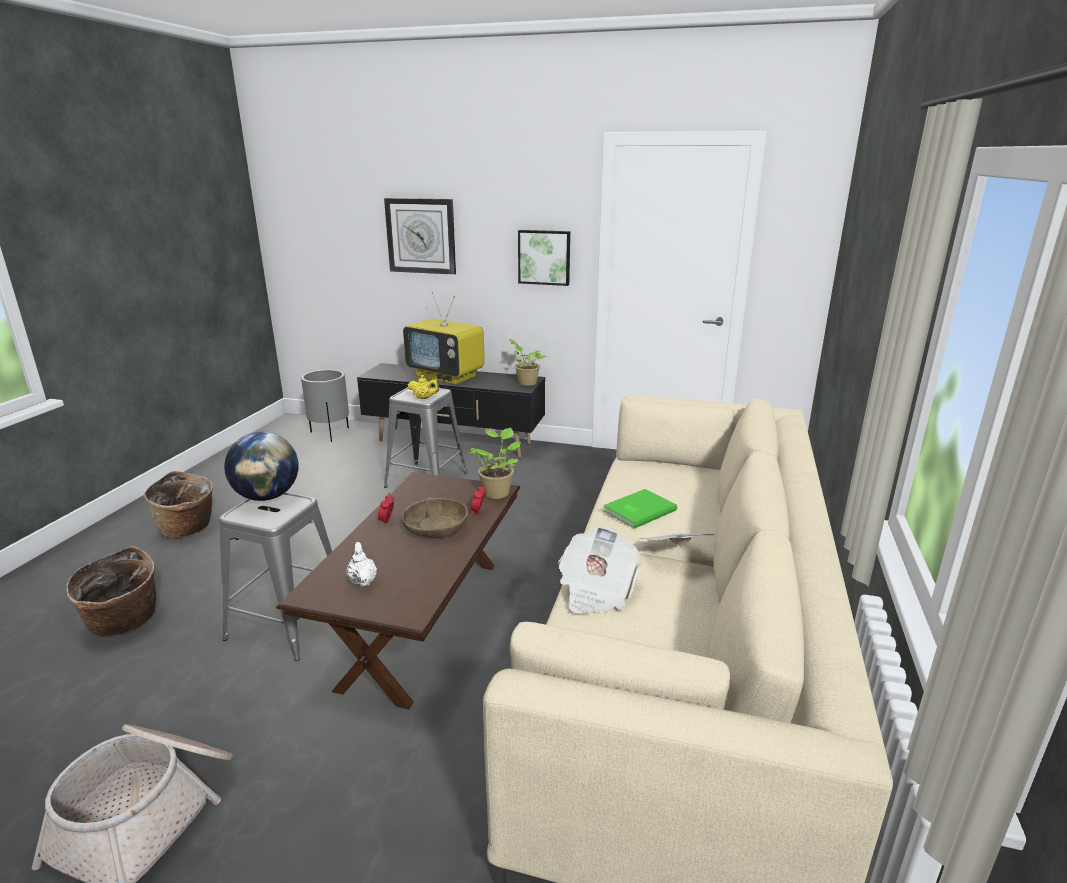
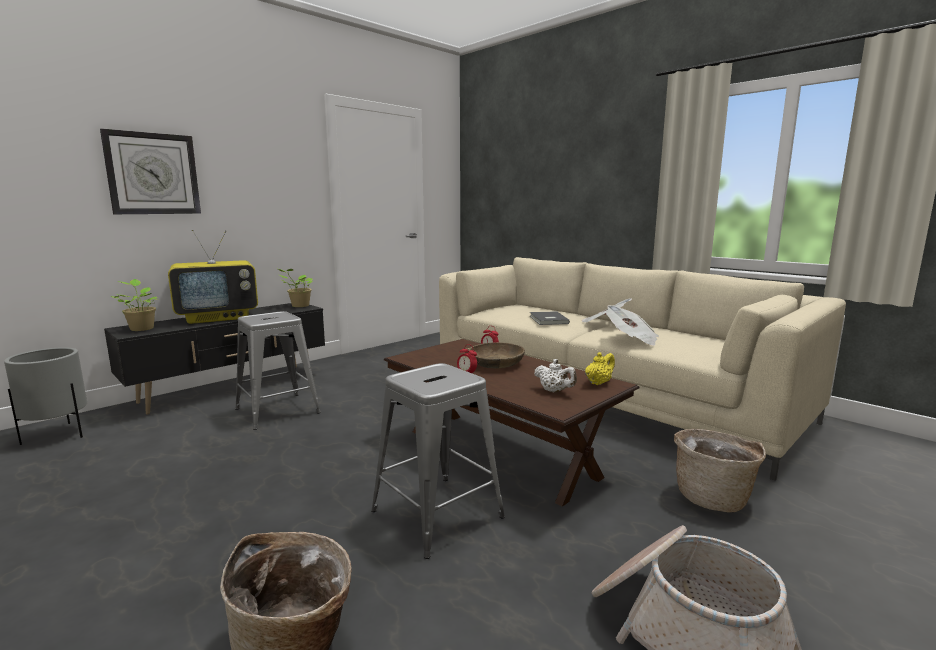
camera: 60 degrees left, 10 degrees down
basket [144,471,213,539] -> basket moved to [674,429,766,513]
globe [224,432,299,501] -> none
white teapot [346,542,377,587] -> white teapot turned 150 degrees counterclockwise [534,359,577,392]
yellow teapot [408,375,439,399] -> yellow teapot moved to [585,352,615,385]
potted plant [469,427,521,499] -> potted plant moved to [111,279,157,331]
picture [518,230,570,286] -> none
green book [603,489,677,529] -> grey book [530,311,570,325]

